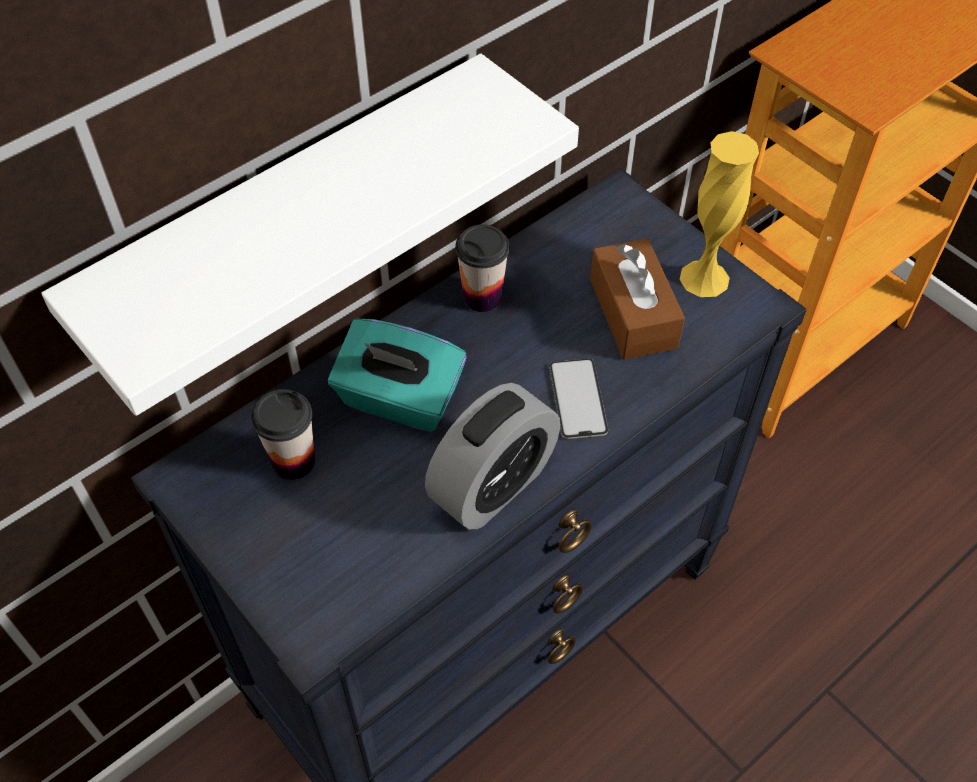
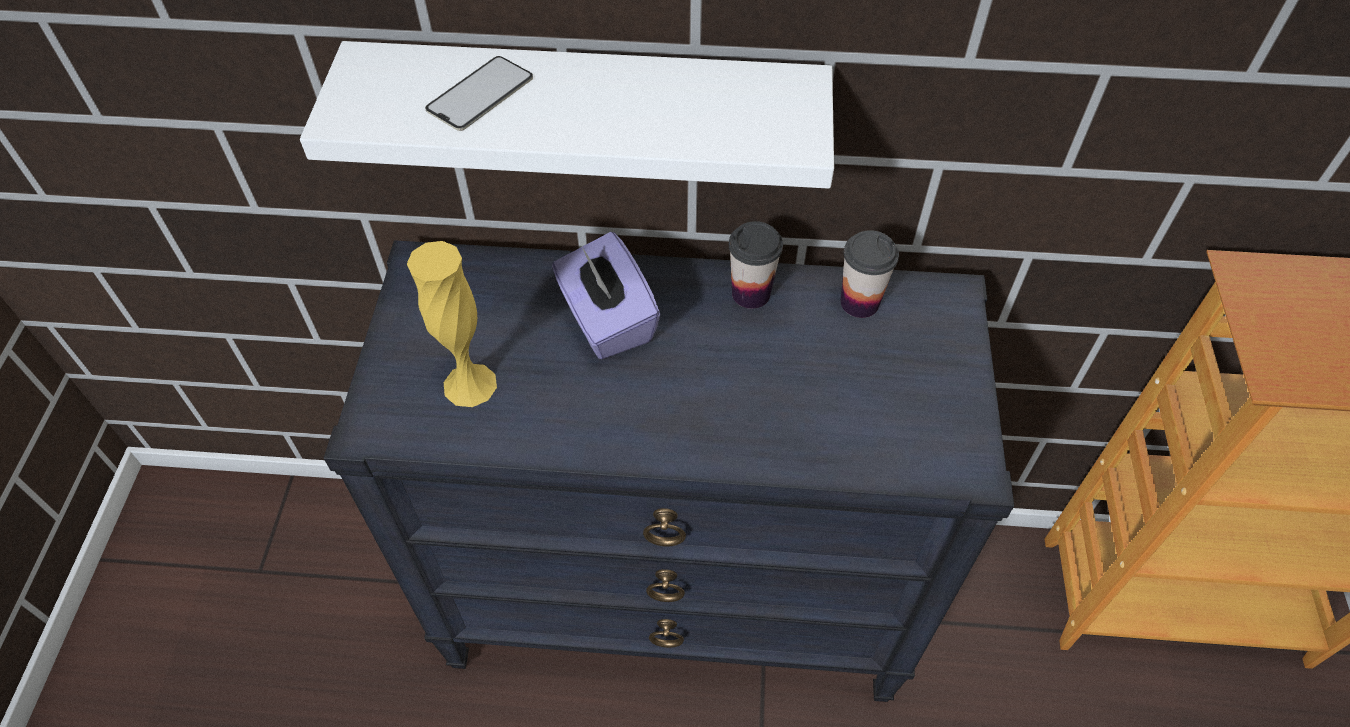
camera: 45 degrees right, 0 degrees up
cup [251,389,315,480] -> cup moved to [840,230,899,318]
turquoise tissue box [328,319,467,432] -> purple tissue box [552,232,661,359]
alarm clock [425,383,560,529] -> none
phone [549,359,608,439] -> phone moved to [425,56,533,131]
brown tissue box [590,238,685,360] -> none
yellow vase [679,131,759,297] -> yellow vase moved to [407,241,497,407]

